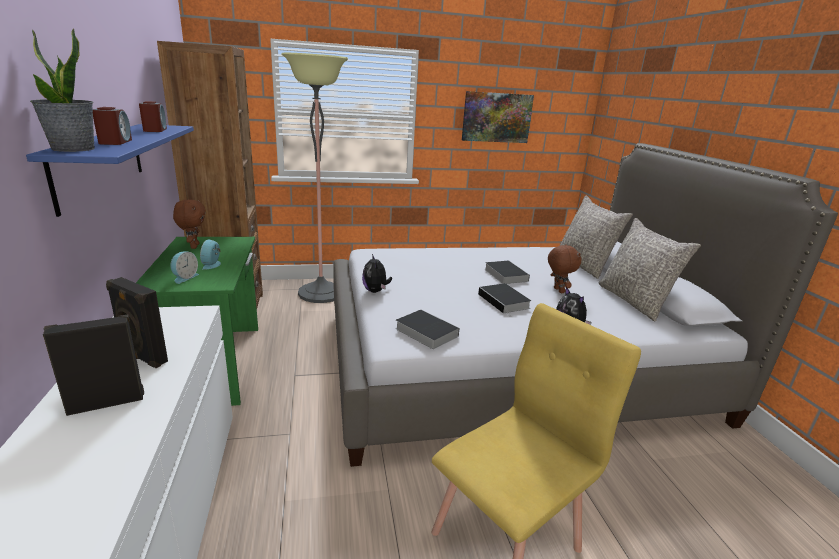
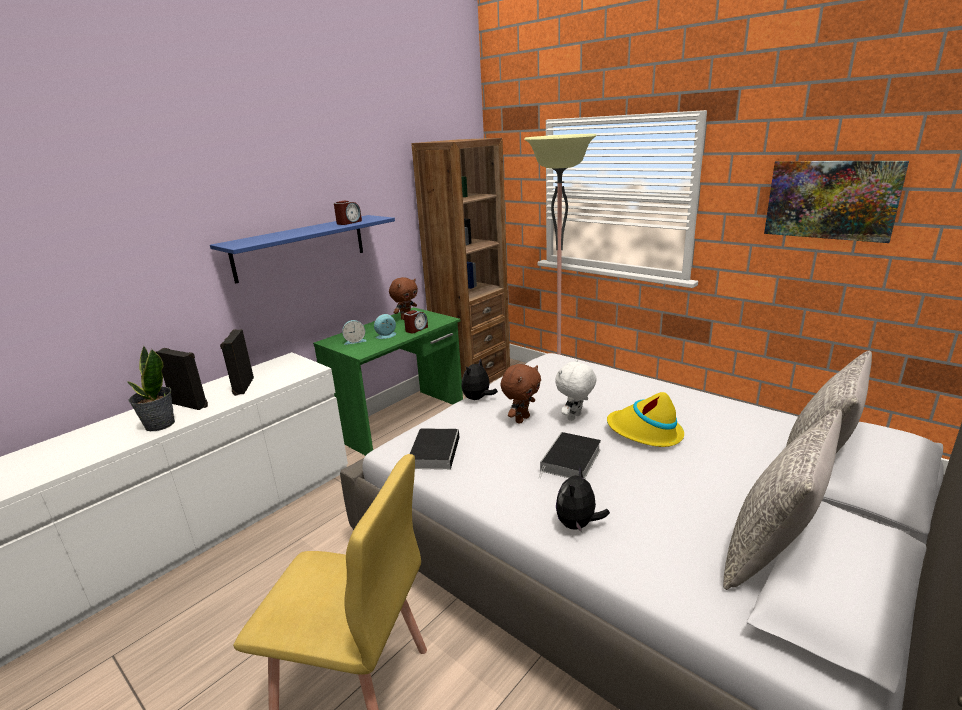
camera: 55 degrees right, 0 degrees up
potted plant [30,29,95,152] -> potted plant moved to [127,345,175,431]
alarm clock [93,107,132,145] -> alarm clock moved to [404,310,428,333]
book [485,260,530,284] -> yellow hat [607,392,684,447]
brown plush toy [548,244,581,293] -> brown plush toy moved to [500,364,541,424]
none -> white plush toy [555,359,597,421]

